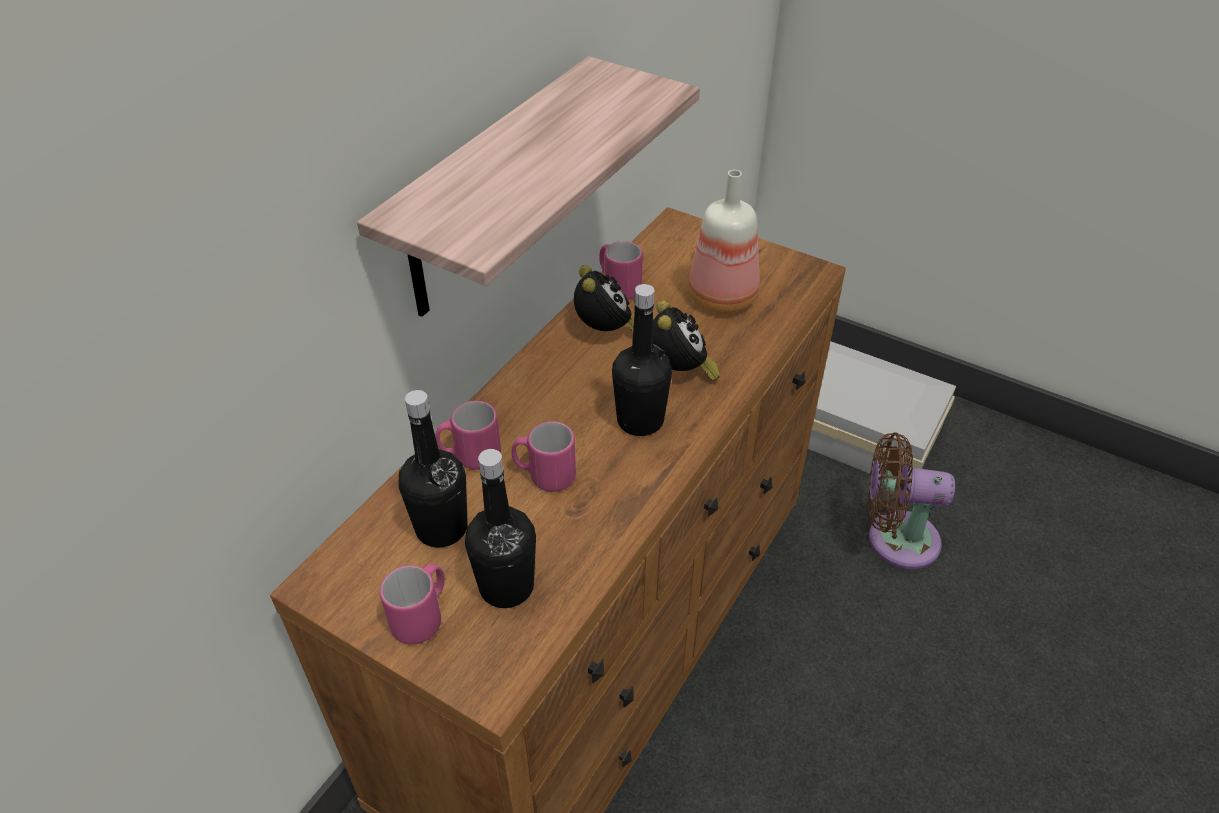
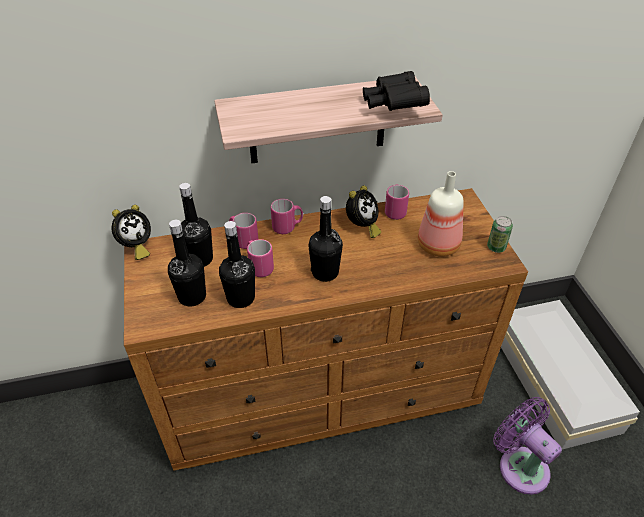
camera: 45 degrees right, 0 degrees up
pink mug [380,564,445,645] -> pink mug moved to [271,199,303,234]
alarm clock [653,300,720,381] -> alarm clock moved to [112,205,151,260]
brown fan [868,432,955,569] -> purple fan [493,397,562,495]
none -> black bottle [219,221,255,308]
none -> black binoculars [363,71,430,111]
none -> can [487,216,513,253]

